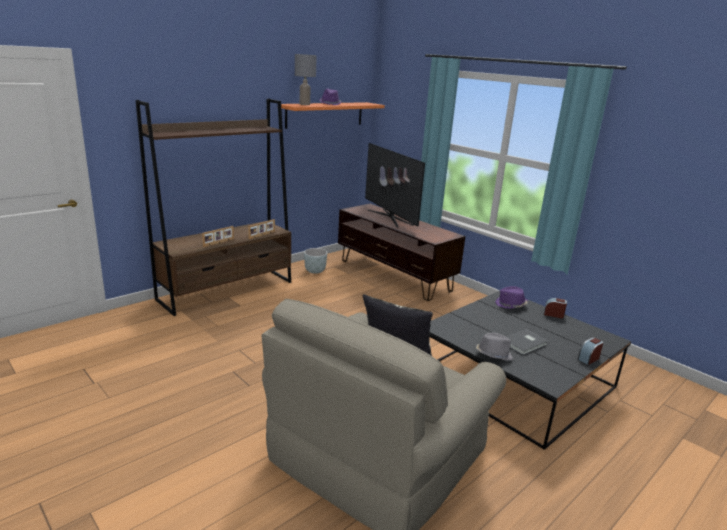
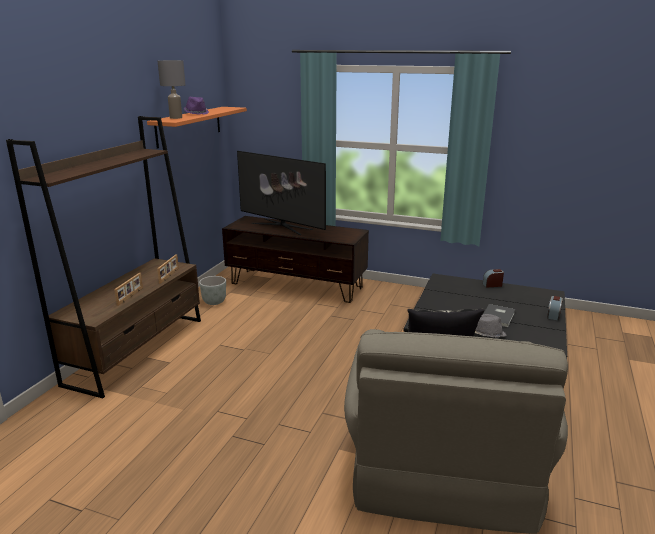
camera: 25 degrees left, 0 degrees up
purple hat [495,286,528,309] -> none

